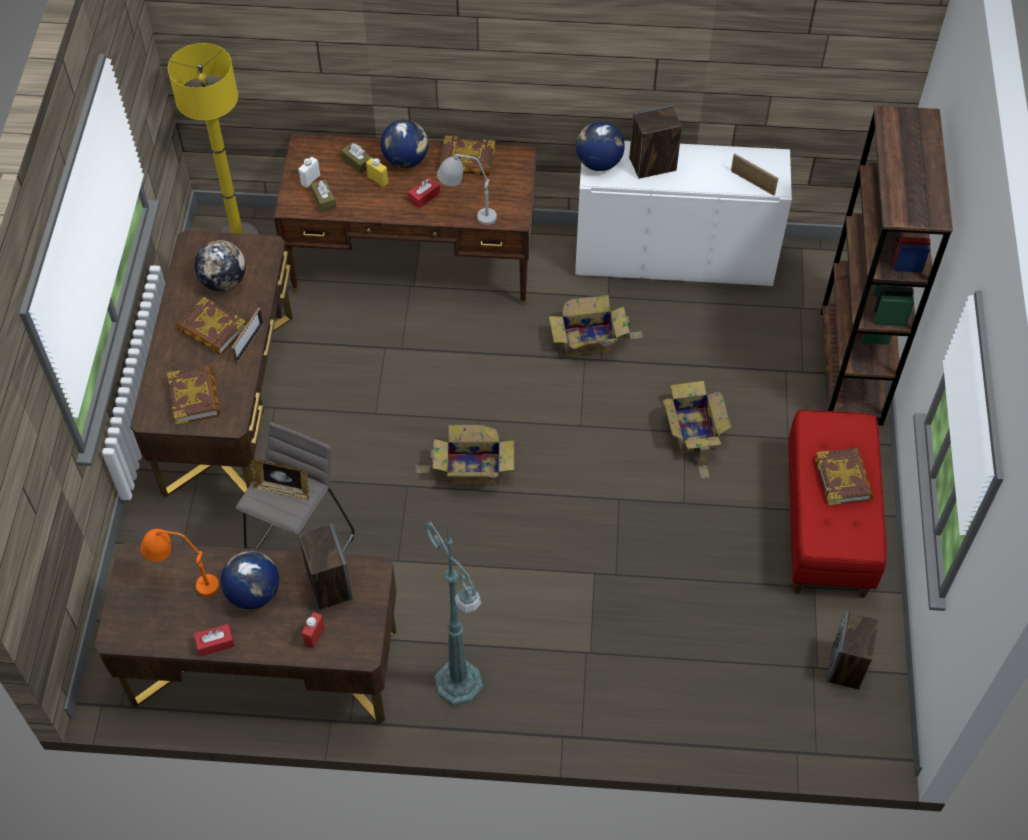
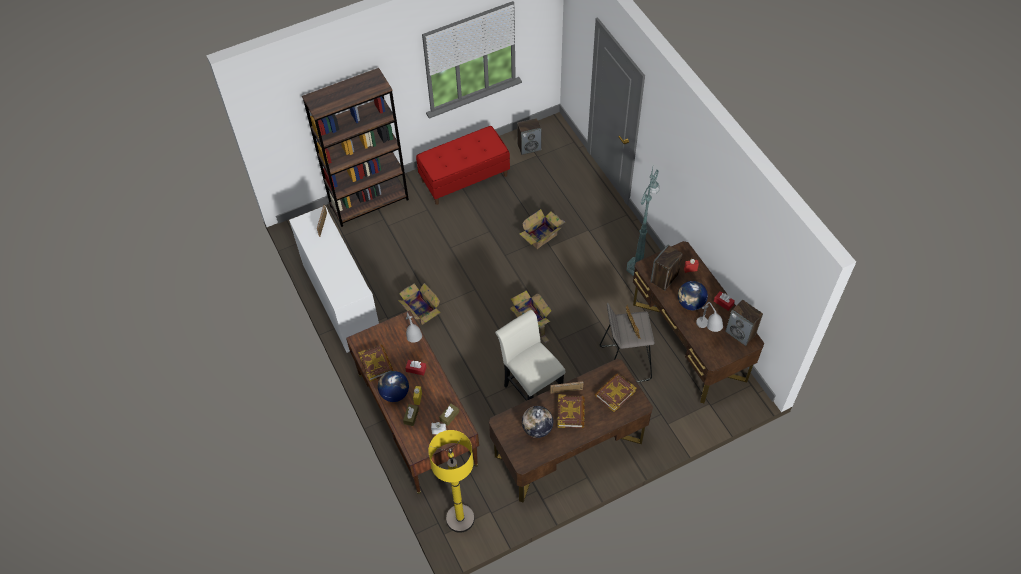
camera: 120 degrees left, 0 degrees up
orange table lamp [140,529,219,597] -> grey table lamp [696,302,723,332]
globe [576,122,625,171] -> none
speaker [629,105,682,179] -> speaker moved to [725,300,763,346]
cardboard box [662,381,731,479] -> cardboard box moved to [520,209,565,249]
book [815,448,873,506] -> none
none -> white chair [495,310,565,401]

